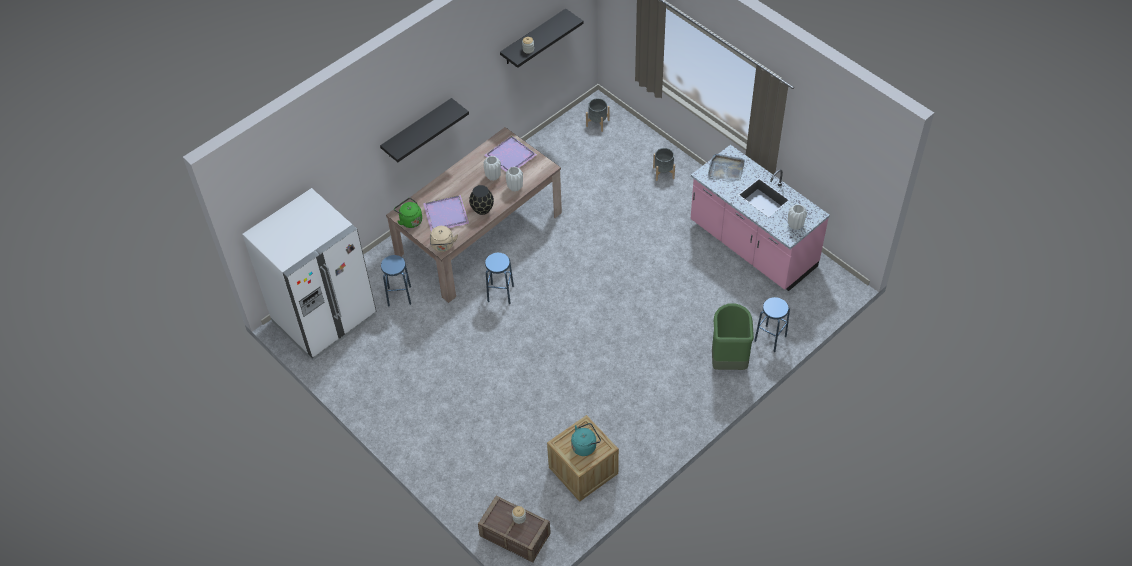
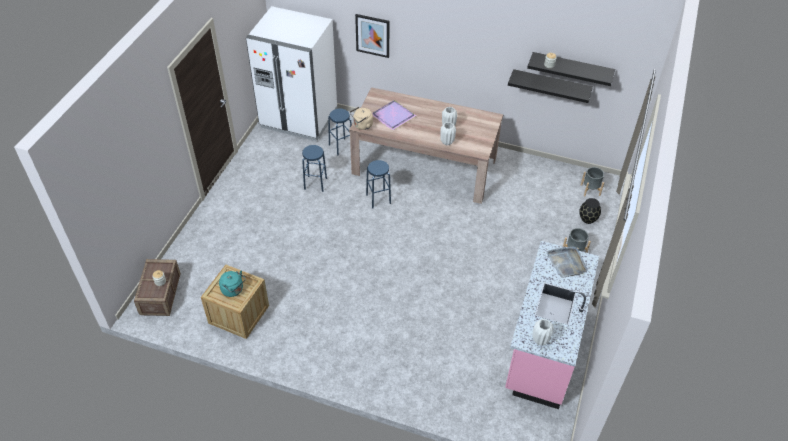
camera: 60 degrees right, 5 degrees down
black shelf [380,98,469,162] -> black shelf moved to [508,69,593,103]
green kettle [394,198,422,228] -> none
black vase [469,185,494,215] -> black vase moved to [579,198,601,224]
purple tray [485,135,537,172] -> none
green trash can [712,304,754,370] -> none
blue stool [754,297,790,352] -> blue stool moved to [302,145,327,192]
none -> picture [355,14,390,58]

